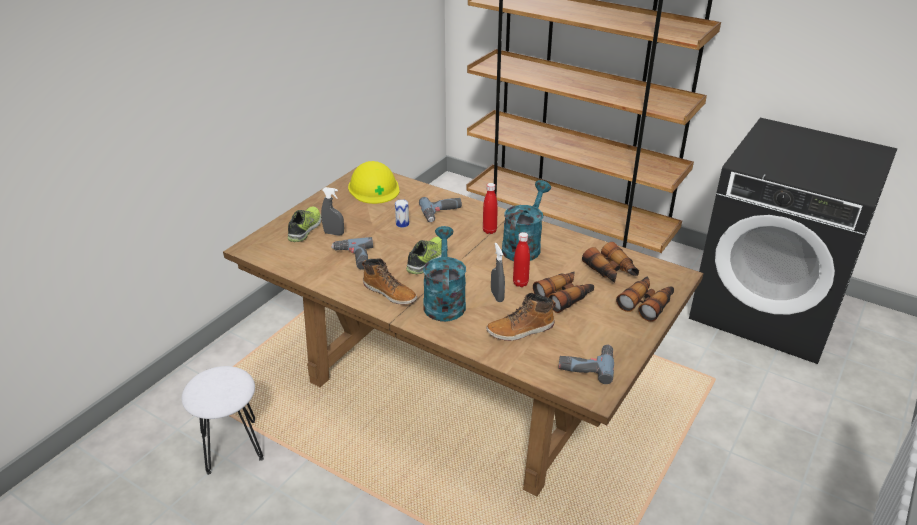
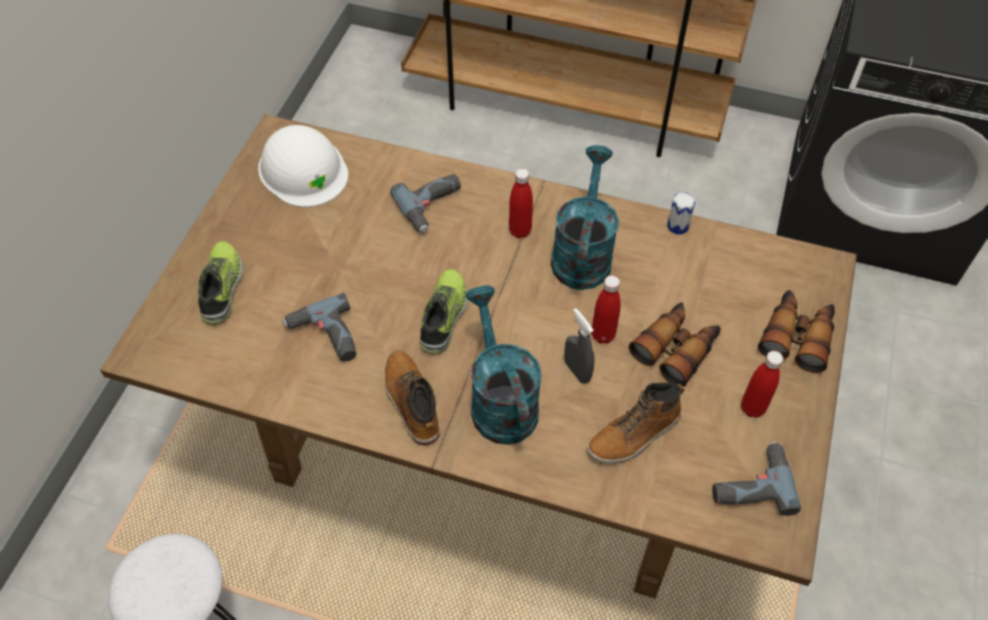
camera: 15 degrees left, 20 degrees up
grey spray bottle [321,187,344,235] -> none
yellow hard hat [348,161,399,204] -> white hard hat [258,125,348,207]
boot [362,258,417,305] -> boot turned 135 degrees counterclockwise [384,350,440,445]
can [395,199,409,228] -> can moved to [667,192,695,235]
binoculars [582,242,639,283] -> none
none -> red bottle [741,351,783,418]

